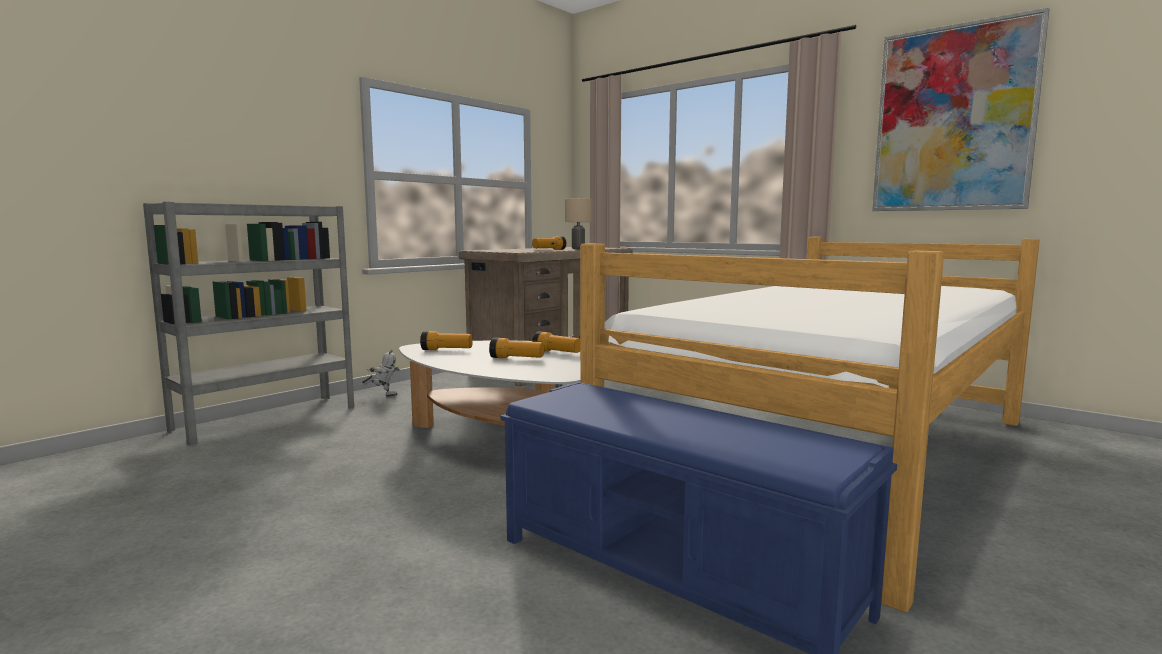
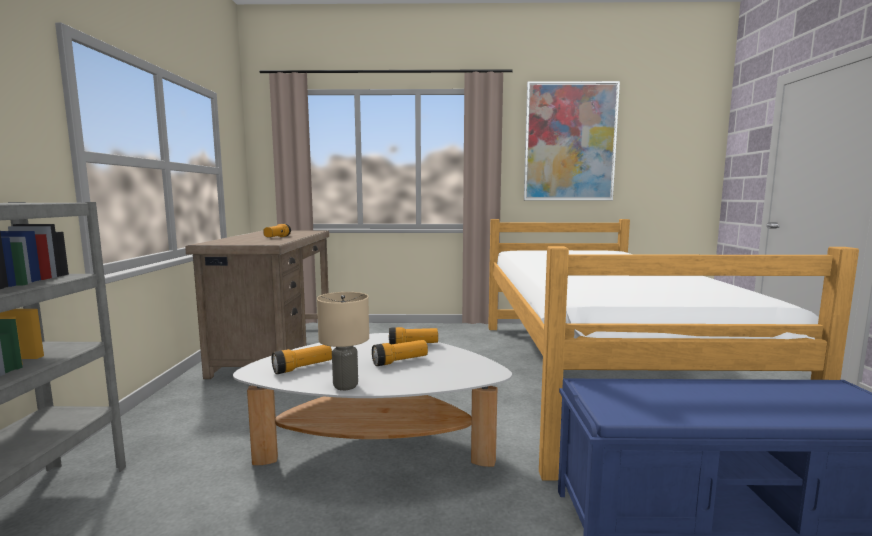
camera: 40 degrees left, 0 degrees up
toy robot [362,350,401,397] -> none
beige table lamp [565,198,592,249] -> beige table lamp moved to [317,292,369,391]

